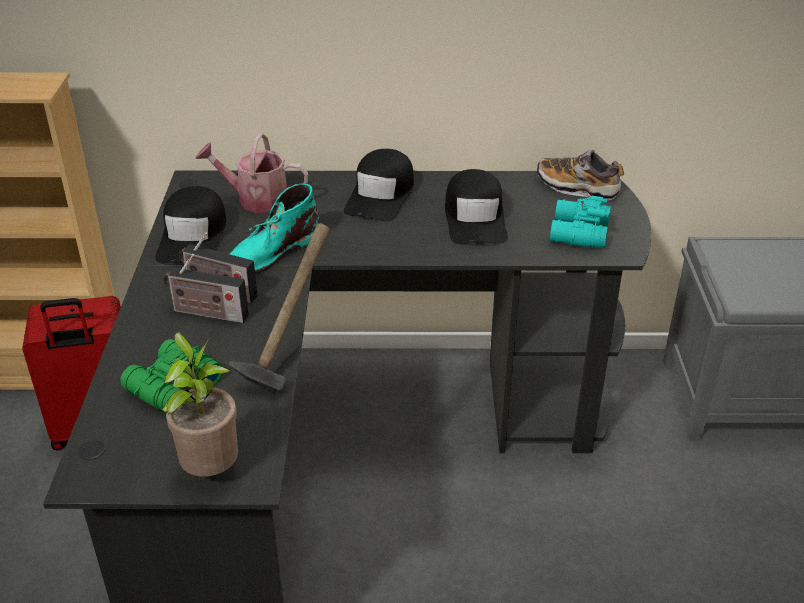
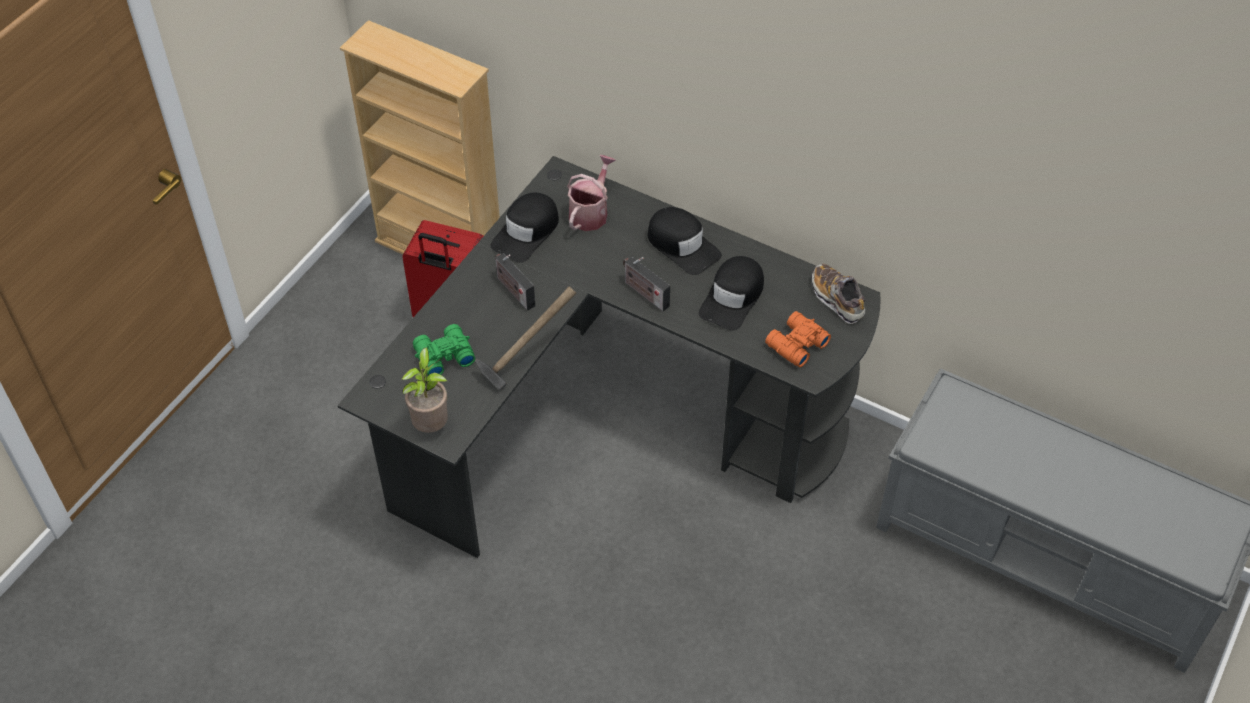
camera: 30 degrees right, 15 degrees up
radio [163,254,249,323] -> radio moved to [623,257,670,311]
watering can [195,133,308,213] -> watering can turned 75 degrees clockwise [567,155,616,231]
turquoise boot [229,184,322,274] -> none
black cap [344,149,414,221] -> black cap turned 90 degrees counterclockwise [648,207,722,275]
turquoise binoculars [550,196,611,248] -> orange binoculars [765,311,831,367]

